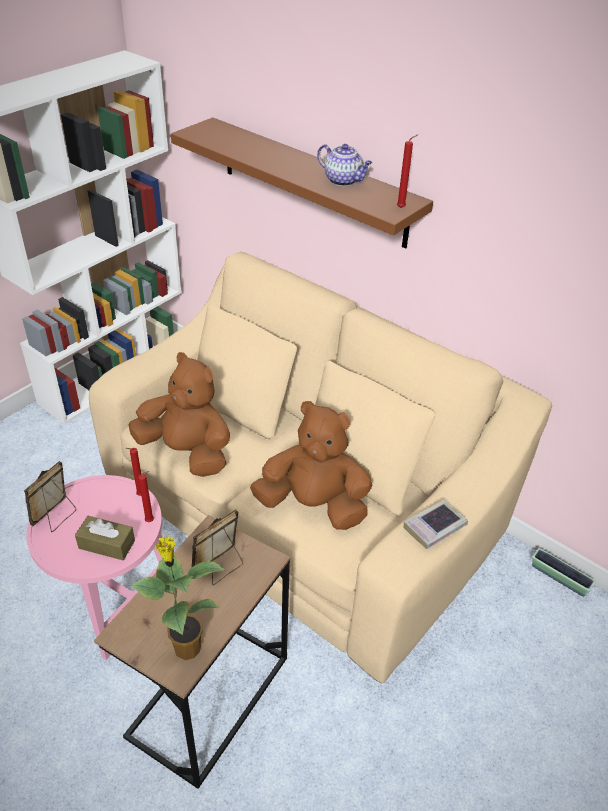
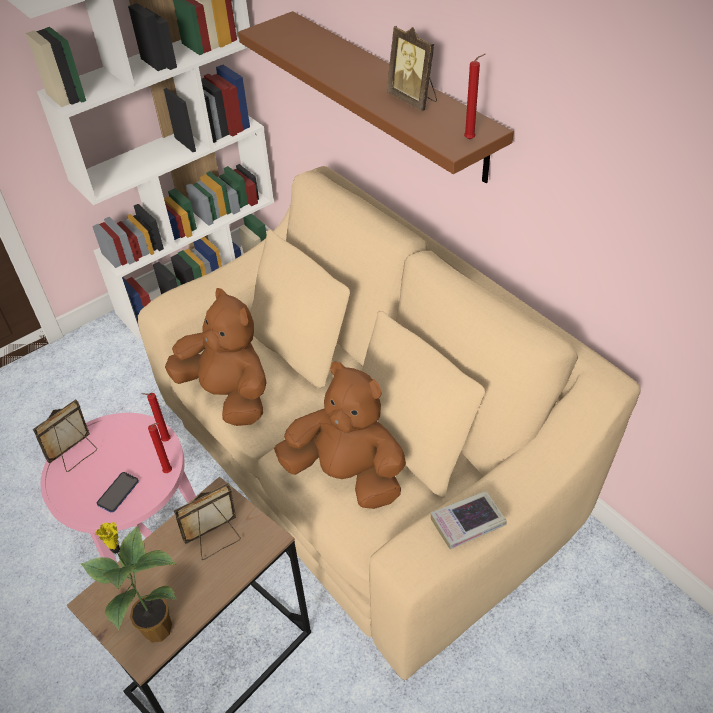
camera: 15 degrees right, 5 degrees up
brown tissue box [75,516,135,560] -> phone [97,472,139,513]
teapot [317,144,372,186] -> picture frame [387,26,437,111]
planter [532,548,596,597] -> none

